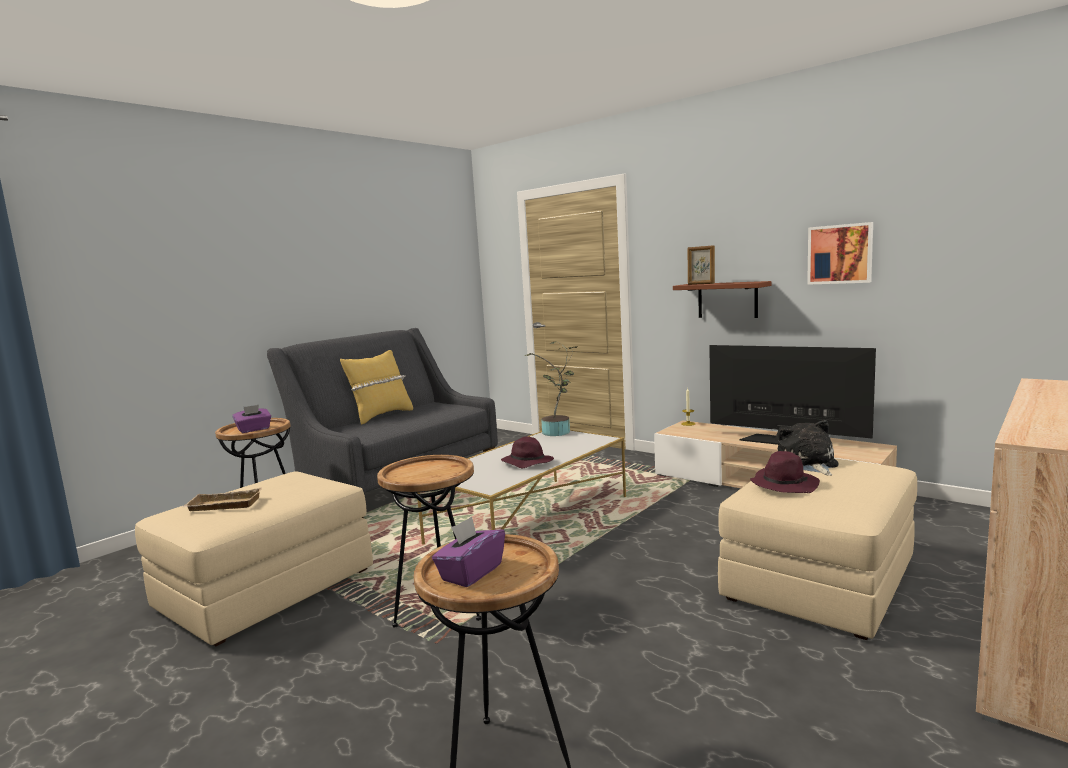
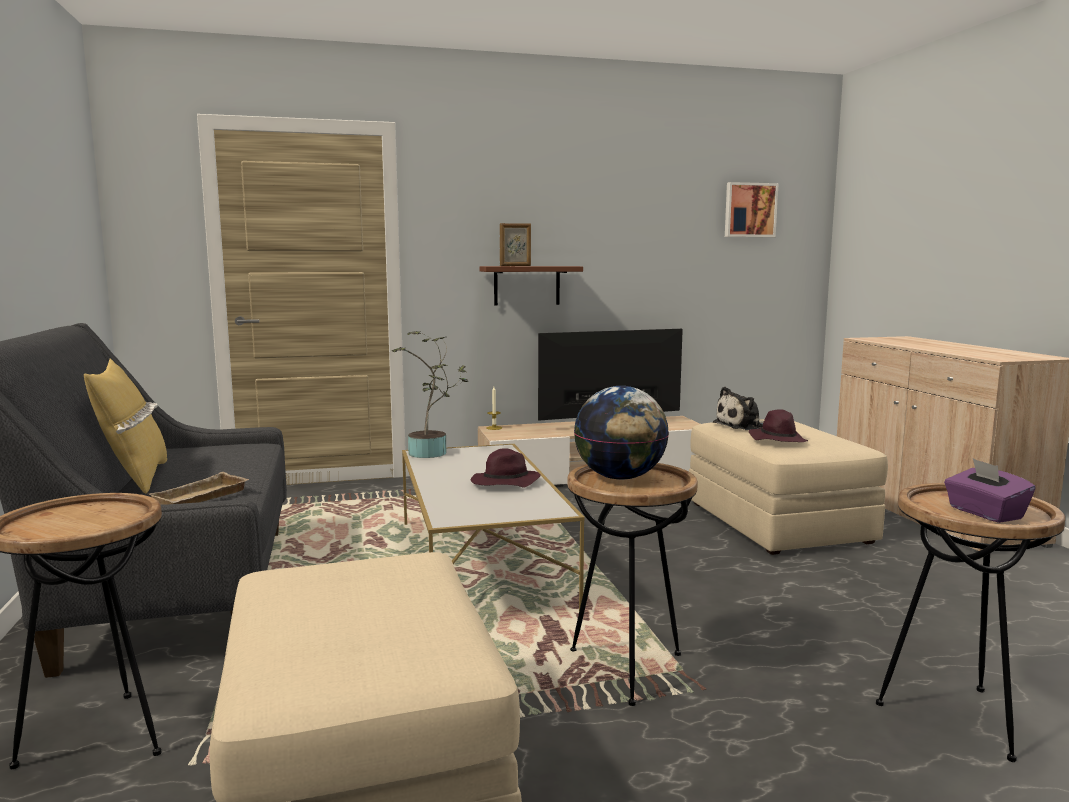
camera: 55 degrees left, 0 degrees up
beige tray [183,487,262,511] -> beige tray moved to [148,472,249,505]
purple tissue box [232,405,271,433] -> none
plush toy [778,420,839,476] -> plush toy turned 60 degrees counterclockwise [713,387,764,430]
picture [807,222,873,285] -> picture moved to [725,182,779,237]
none -> globe [574,386,669,480]

